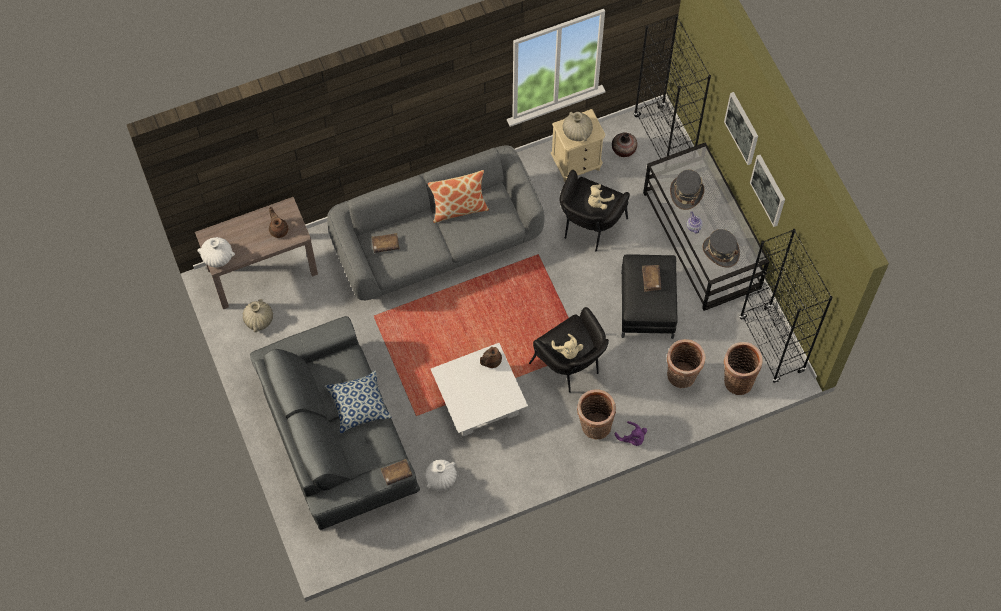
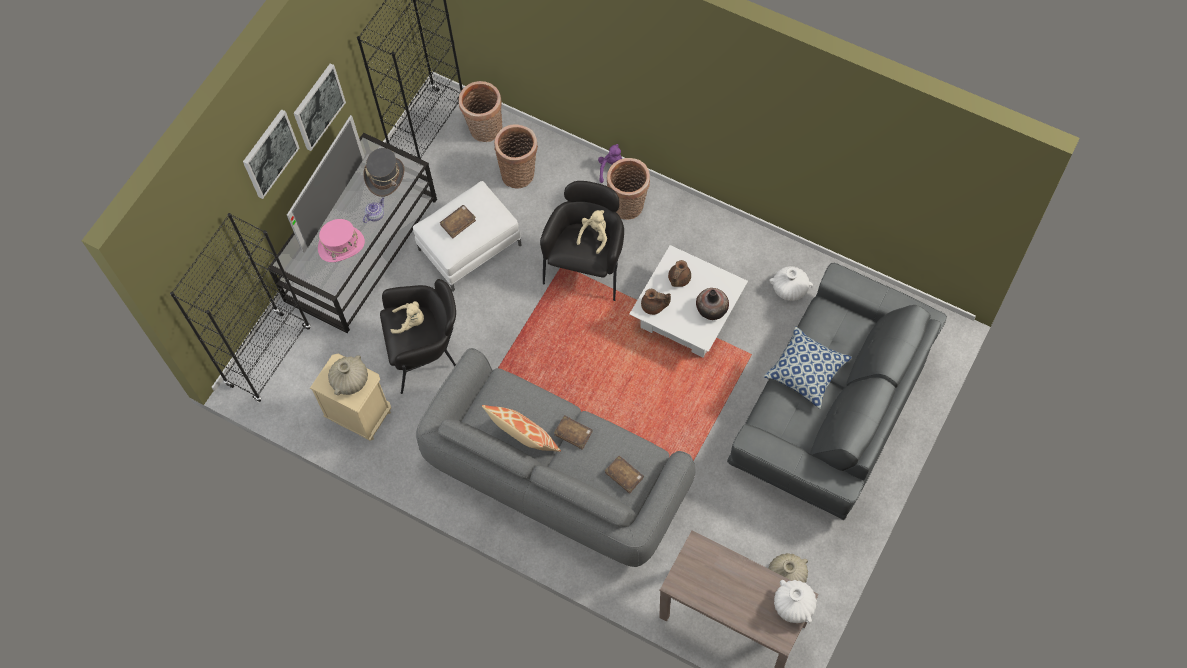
camera: 125 degrees left, 0 degrees up
brown teapot [269,207,288,238] -> brown teapot moved to [668,260,691,287]
brown book [381,459,412,485] -> brown book moved to [554,415,593,450]
vase [612,132,637,157] -> vase moved to [696,288,729,320]
black ottoman [621,254,678,339] -> white ottoman [413,181,521,292]
grey hat [670,170,705,210] -> pink hat [318,219,365,262]
none -> television [287,115,365,253]

